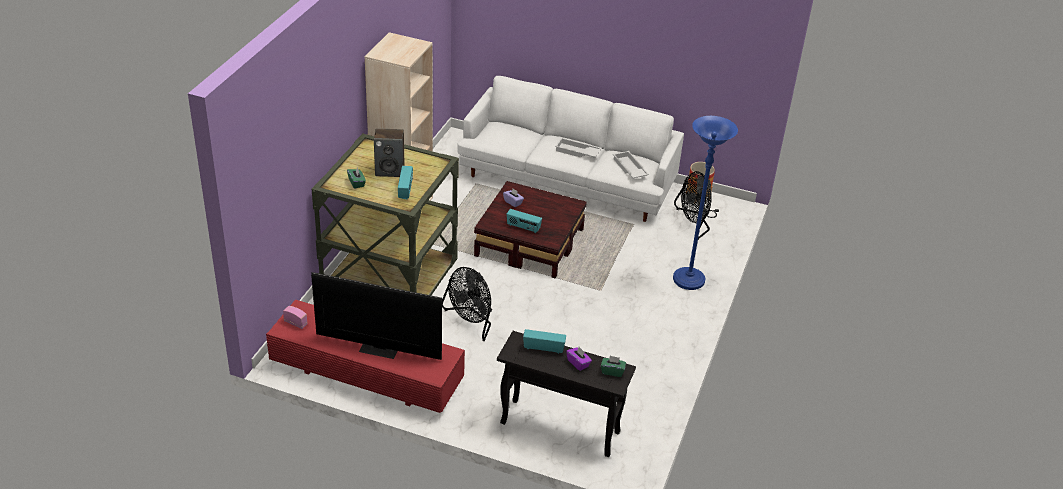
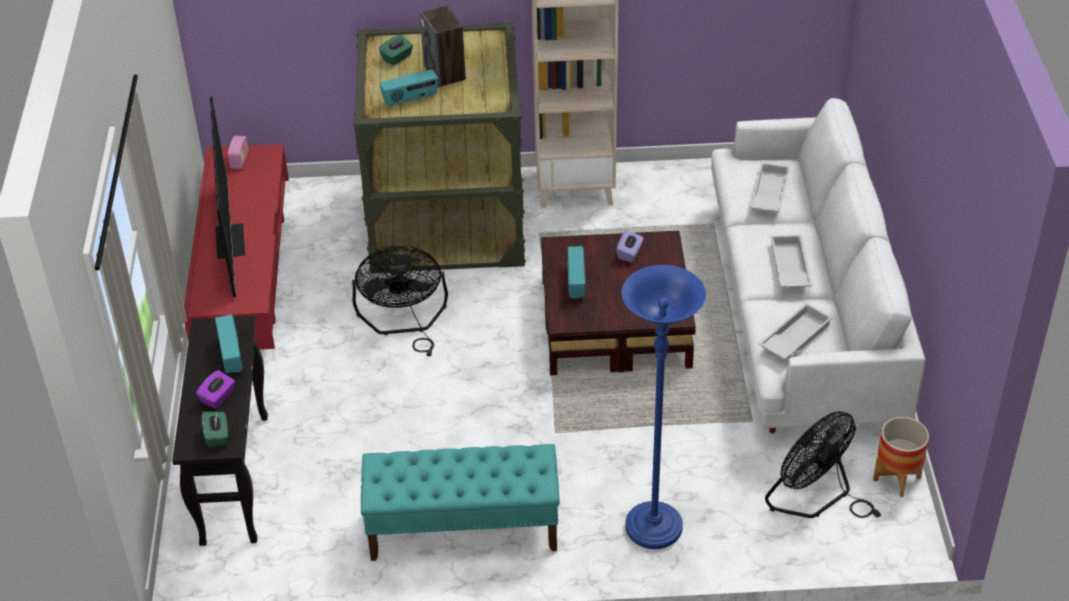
camera: 70 degrees right, 5 degrees up
black fan [442,267,492,341] -> black fan turned 60 degrees clockwise [352,246,448,356]
none -> turquoise bench [361,444,560,561]
none -> white tray [750,162,790,213]

